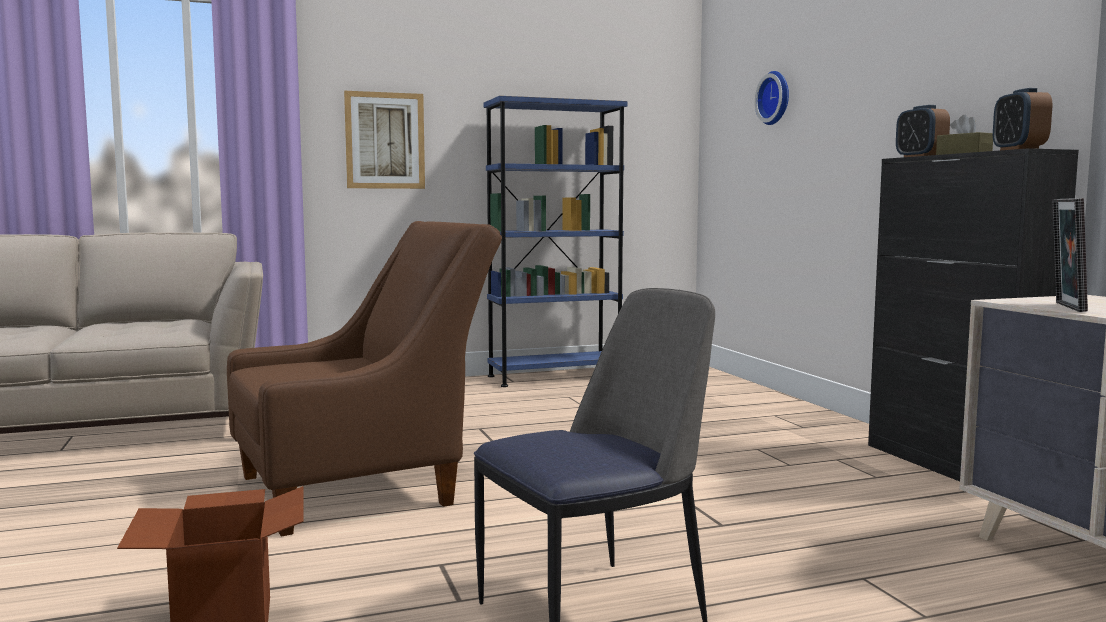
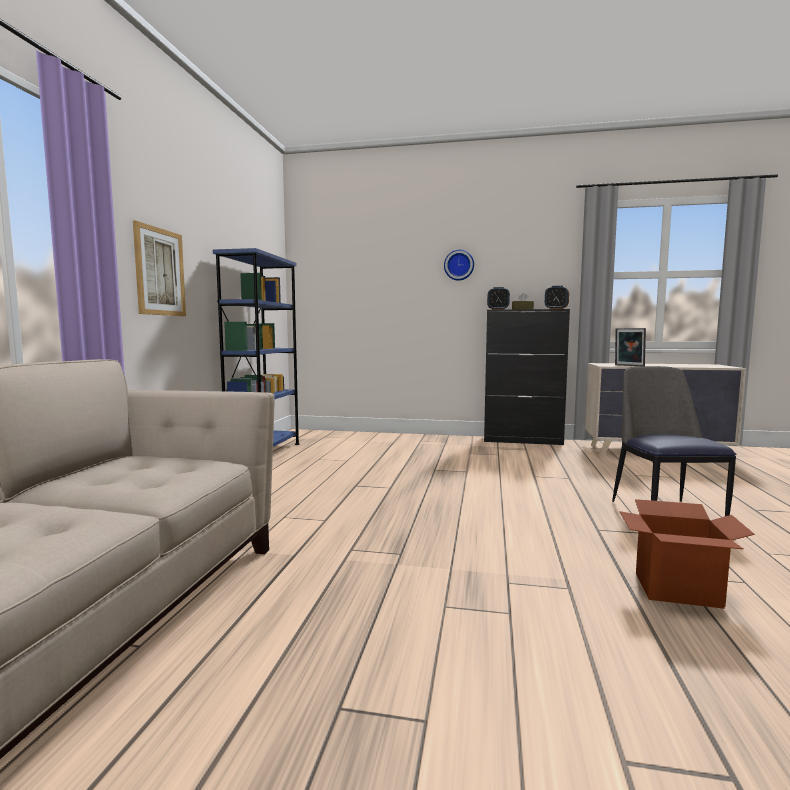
camera: 60 degrees left, 0 degrees up
brown armchair [227,221,502,537] -> none
wall clock [755,71,789,125] -> wall clock moved to [444,250,474,281]

